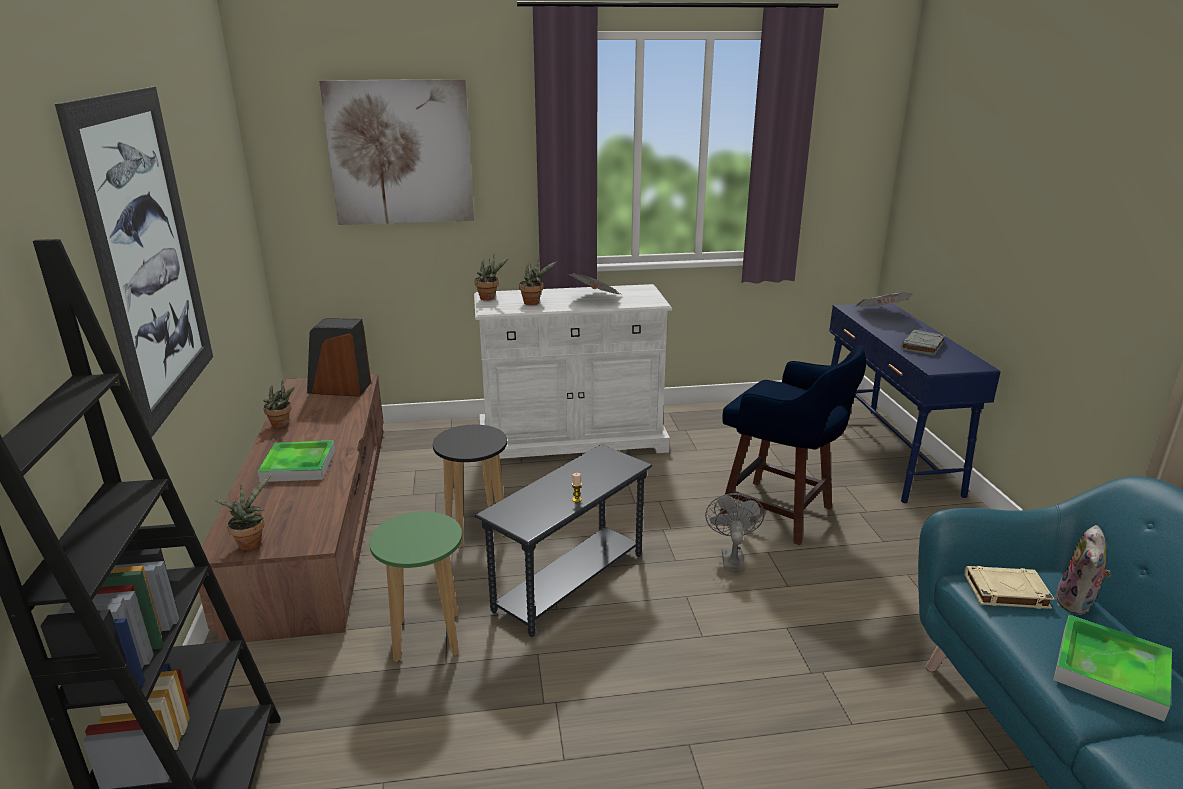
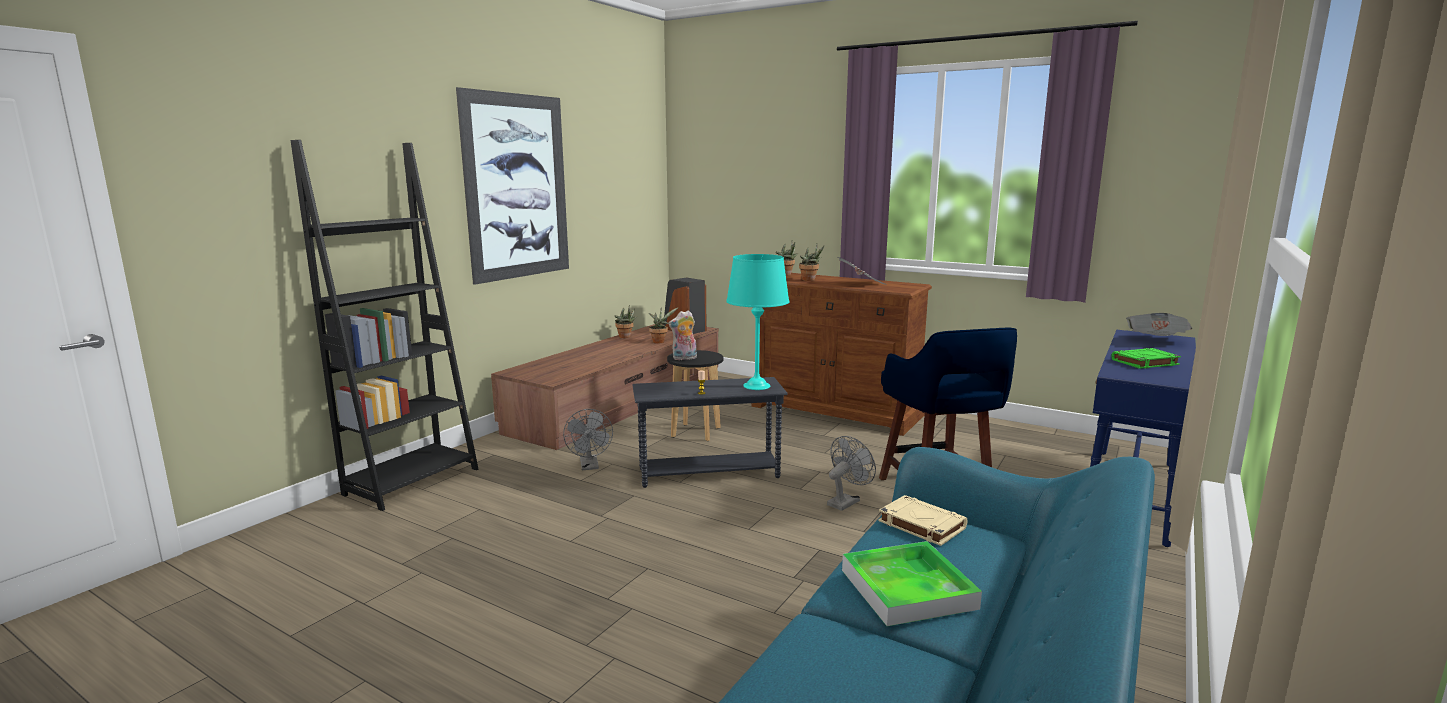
camera: 40 degrees right, 10 degrees down
potted plant [215,474,272,551] -> potted plant moved to [648,307,679,344]
tray [258,440,335,482] -> none
picture [319,79,474,225] -> none
green stool [369,512,462,662] -> grey fan [563,409,613,470]
white dresser [474,284,672,459] -> brown dresser [751,273,932,436]
grey book [901,330,945,356] -> green book [1111,348,1181,369]
plush toy [1055,525,1111,615] -> plush toy moved to [668,310,697,360]
none -> turquoise table lamp [726,254,789,390]

